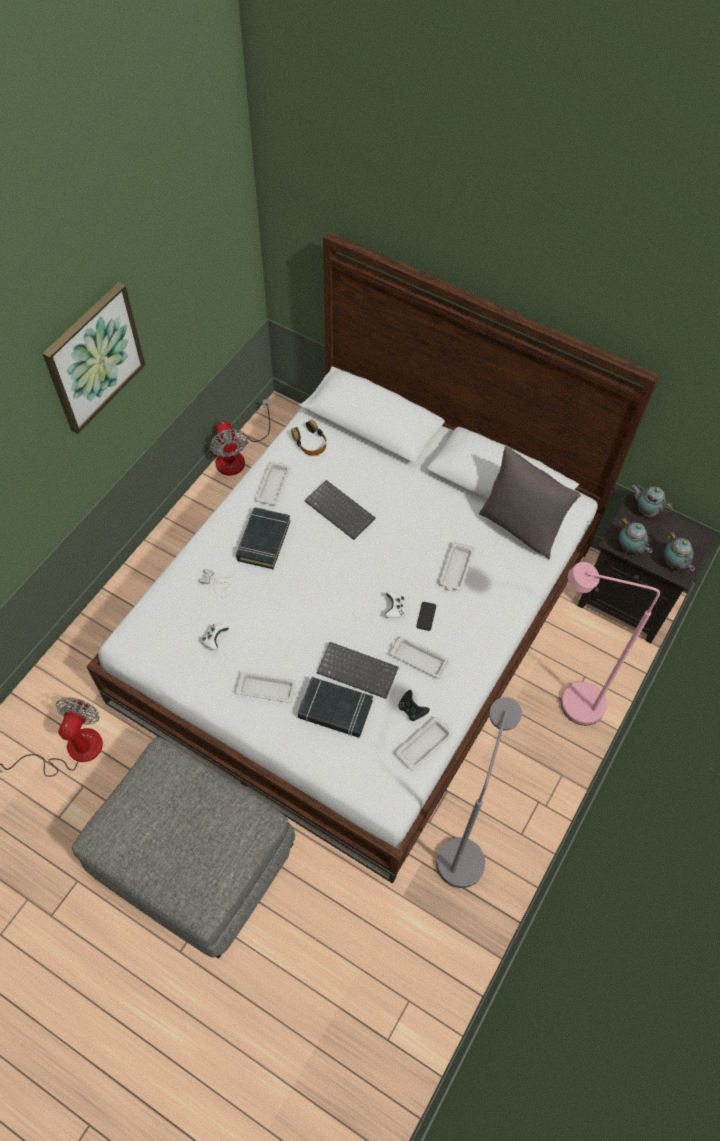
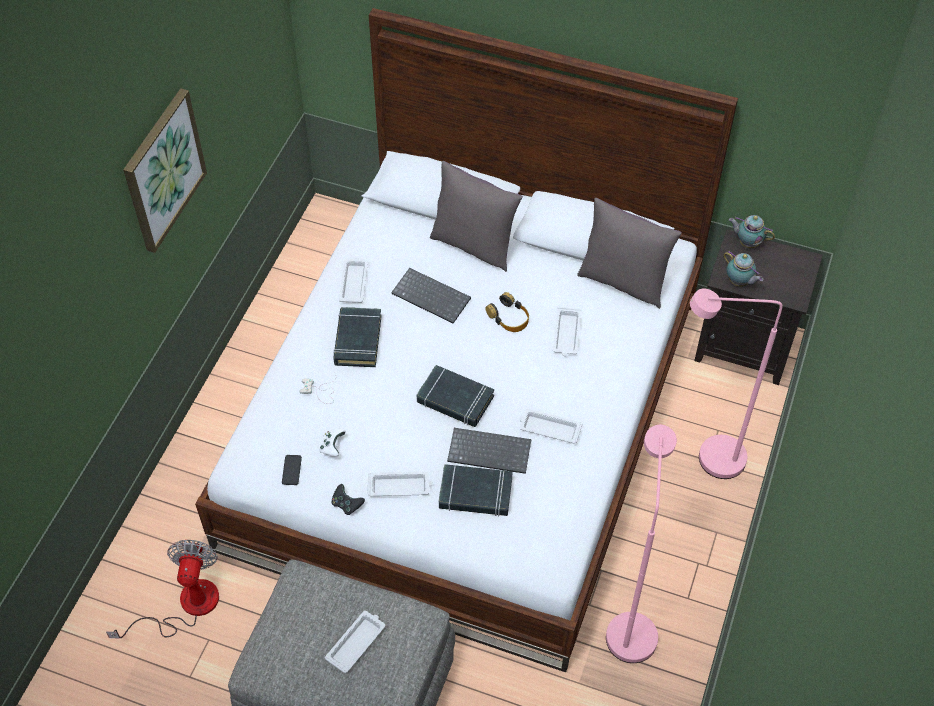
camera: 10 degrees left, 5 degrees down
fan [210,398,270,476] -> none
headphones [291,420,326,456] -> headphones moved to [485,292,529,332]
white game controller [385,591,405,618] -> none
white tray [396,717,454,770] -> white tray moved to [325,611,385,673]
black game controller [398,690,430,721] -> black game controller moved to [331,484,365,515]
phone [416,602,436,631] -> phone moved to [282,455,302,485]
grey floor lamp [436,697,522,888] -> pink floor lamp [606,425,677,663]
teapot [664,532,695,571] -> none
none -> black book [417,365,494,427]
none -> grey pillow [430,161,523,272]

